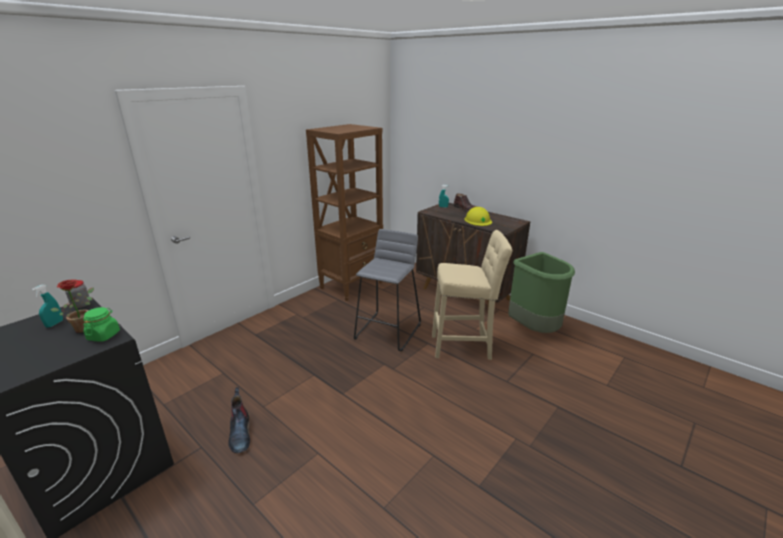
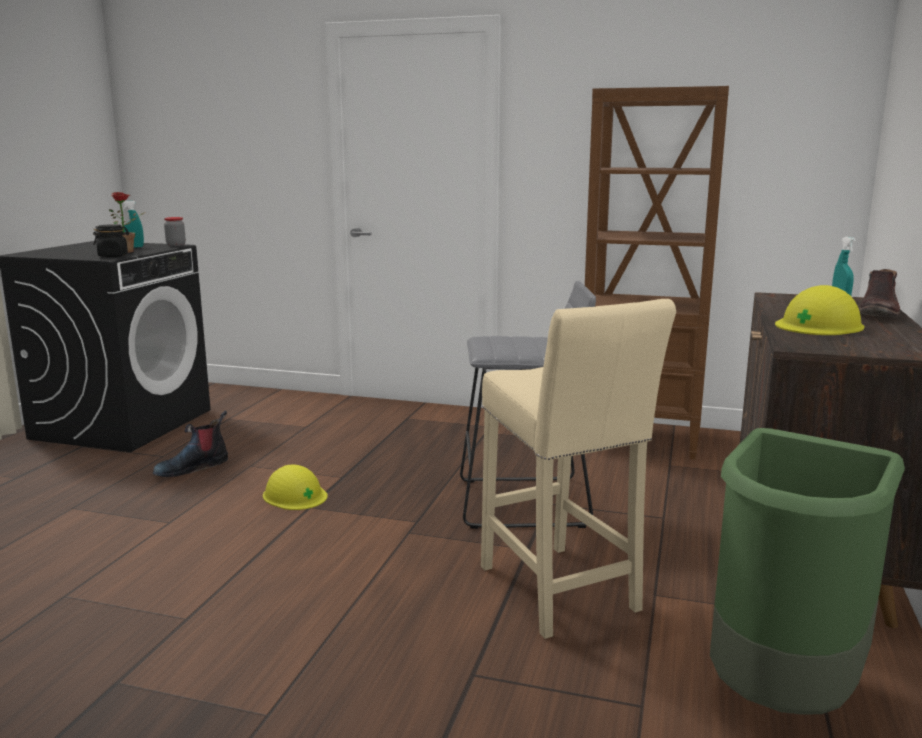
camera: 65 degrees right, 10 degrees down
green jar [83,307,120,342] -> black jar [93,224,130,257]
none -> yellow hard hat [263,465,328,510]

